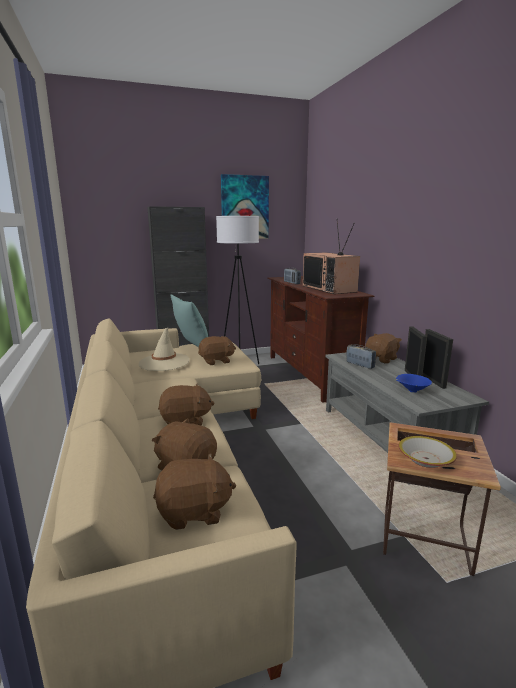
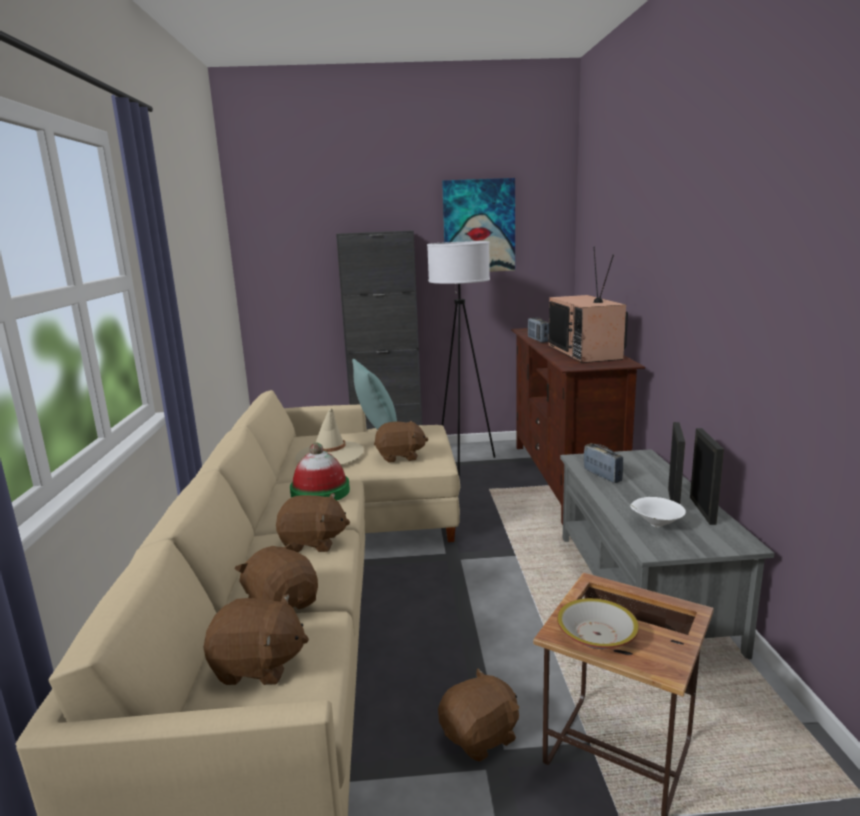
camera: 15 degrees right, 0 degrees up
brown plush toy [365,333,402,364] -> brown plush toy moved to [438,668,520,762]
blue bowl [396,374,432,393] -> white bowl [630,497,686,528]
none -> hat [290,443,350,500]

